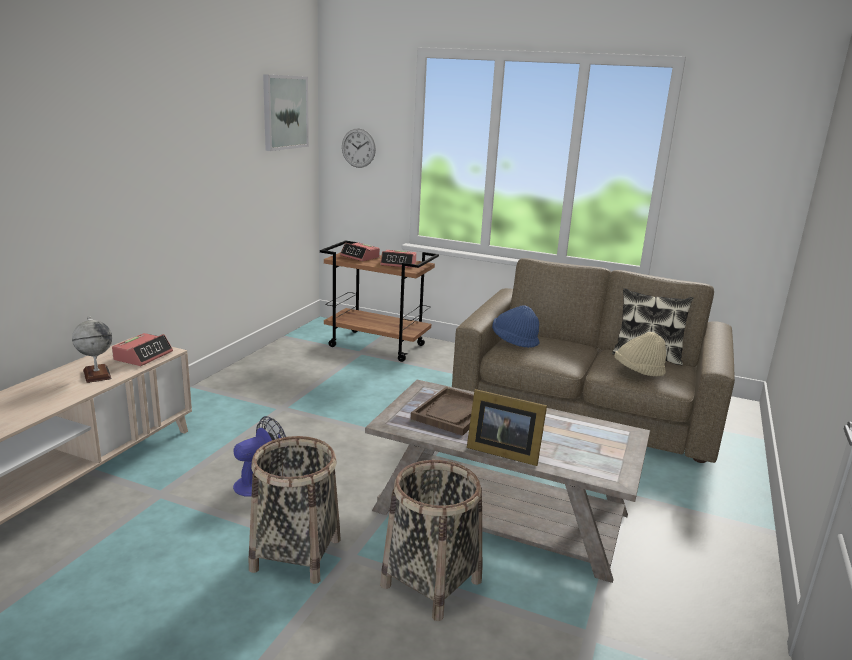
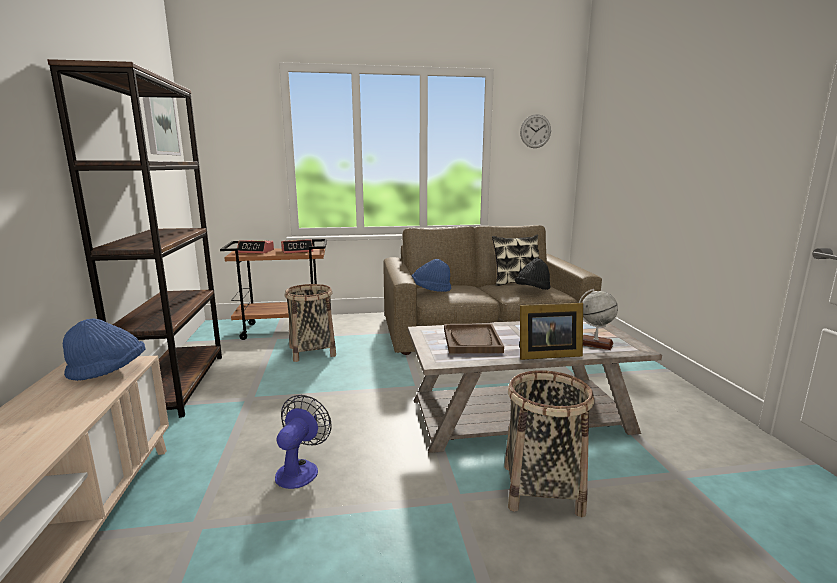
camera: 30 degrees left, 5 degrees down
globe [72,317,112,383] -> globe moved to [579,289,618,350]
alarm clock [112,333,173,366] -> blue hat [63,318,146,381]
basket [249,436,341,584] -> basket moved to [285,284,336,362]
wall clock [342,129,376,168] -> wall clock moved to [520,114,551,148]
beige hat [615,332,666,376] -> black hat [515,258,551,290]
none -> brown bookcase [47,59,222,418]

